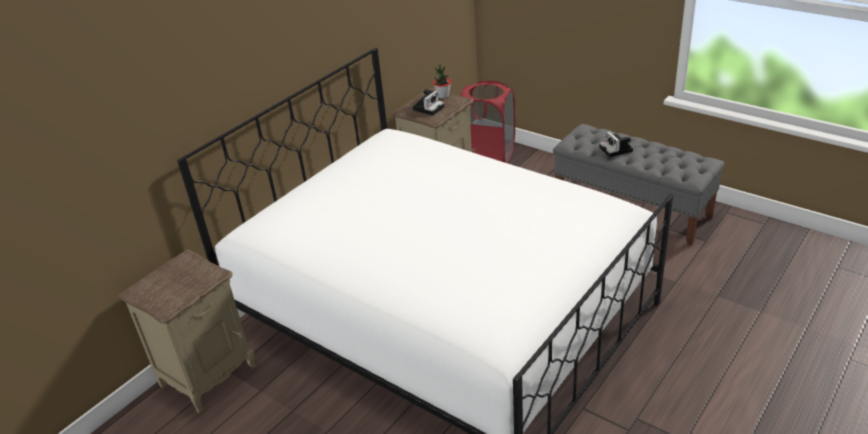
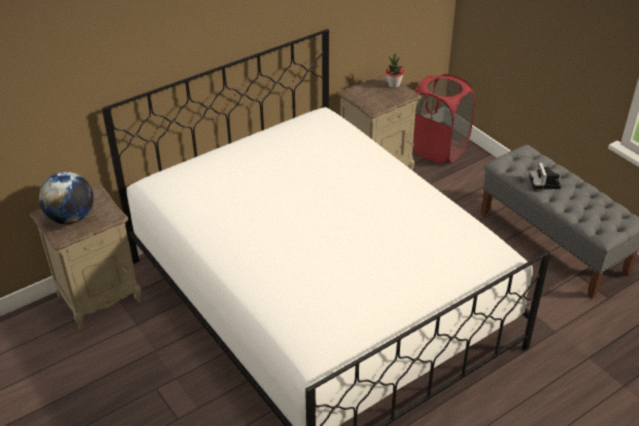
camera: 15 degrees right, 5 degrees up
camera [412,89,444,116] -> none
none -> globe [39,172,94,224]

